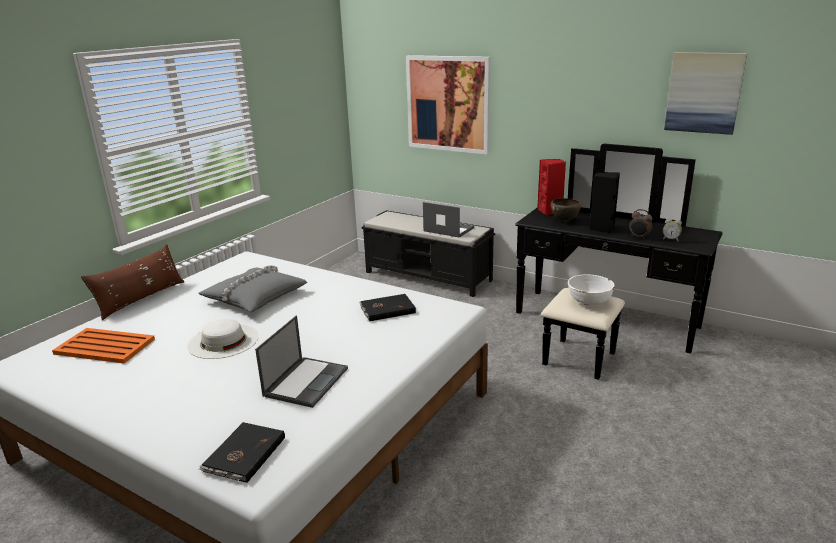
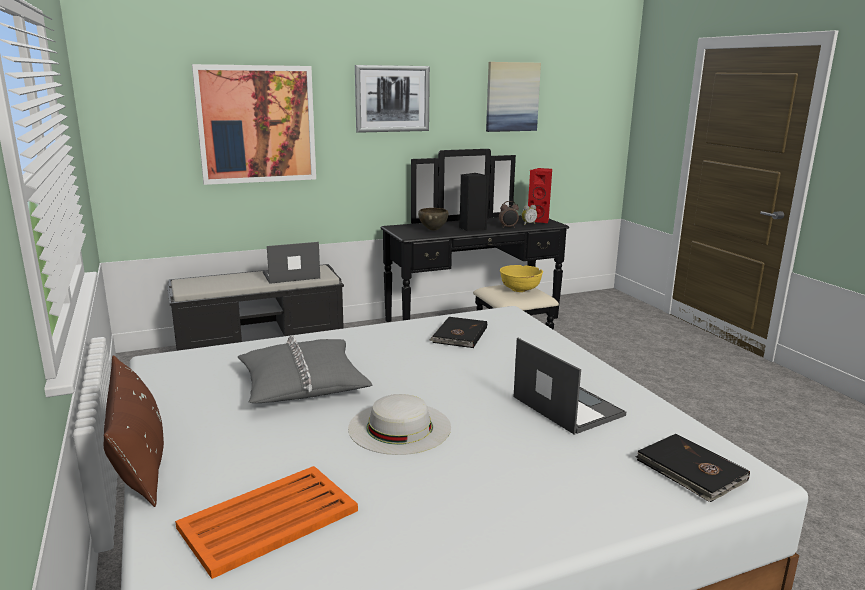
camera: 55 degrees left, 5 degrees down
red speaker [537,159,566,215] -> red speaker moved to [528,168,552,223]
white bowl [568,274,615,305] -> yellow bowl [500,265,543,292]
none -> picture [355,65,430,133]

